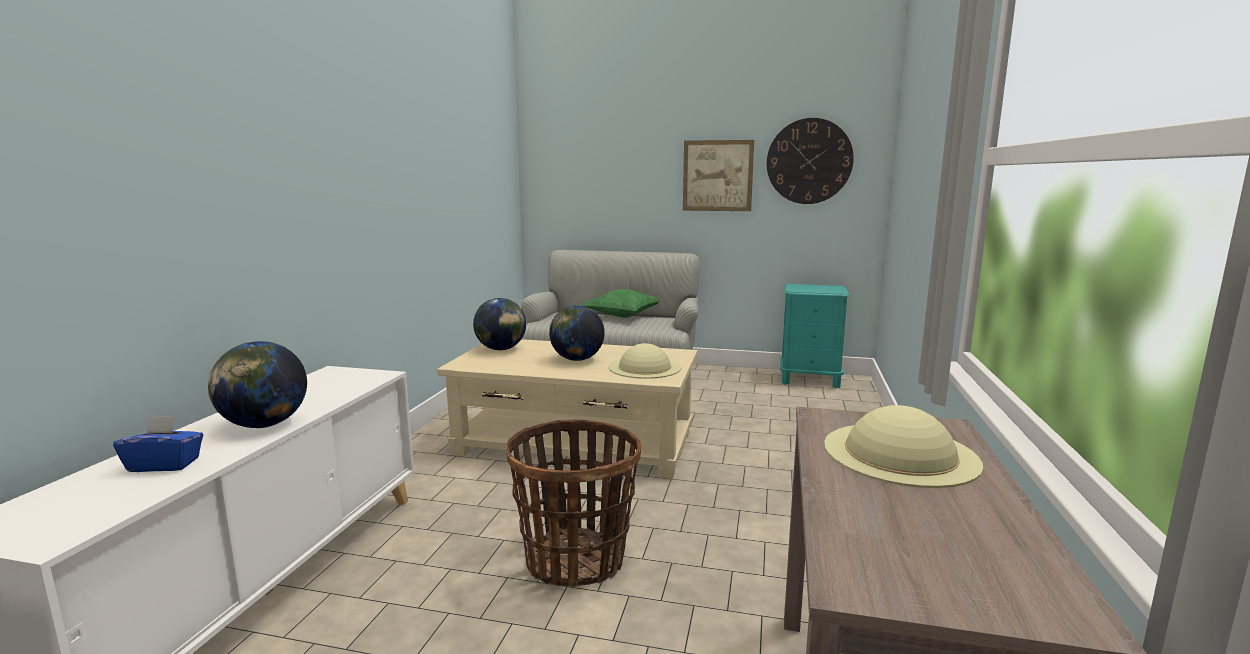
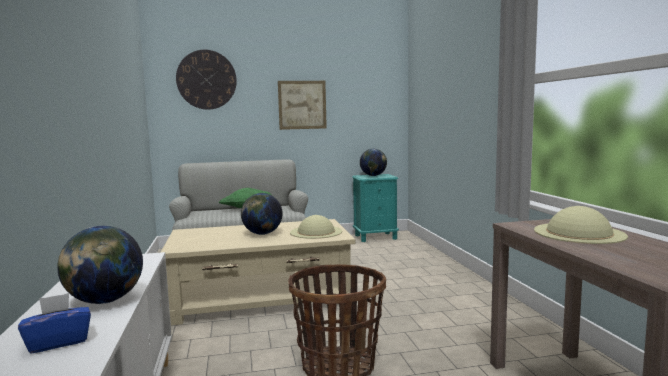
camera: 25 degrees left, 5 degrees down
globe [473,298,526,350] -> globe moved to [360,149,387,176]
wall clock [767,118,854,204] -> wall clock moved to [176,50,237,110]

